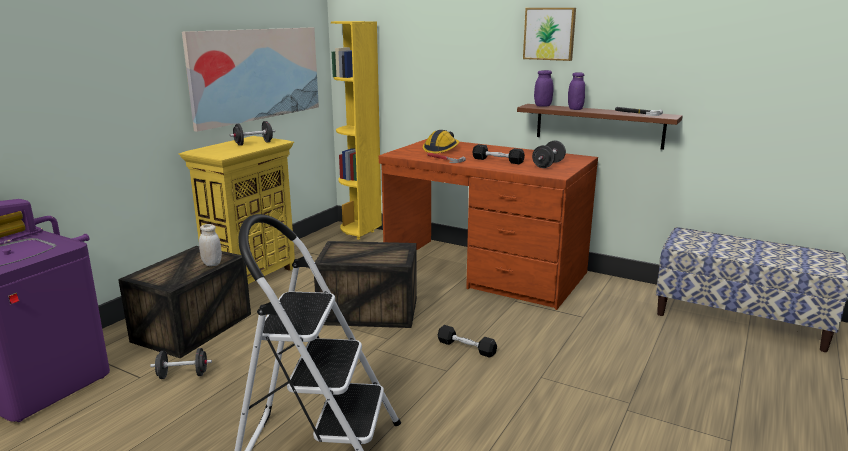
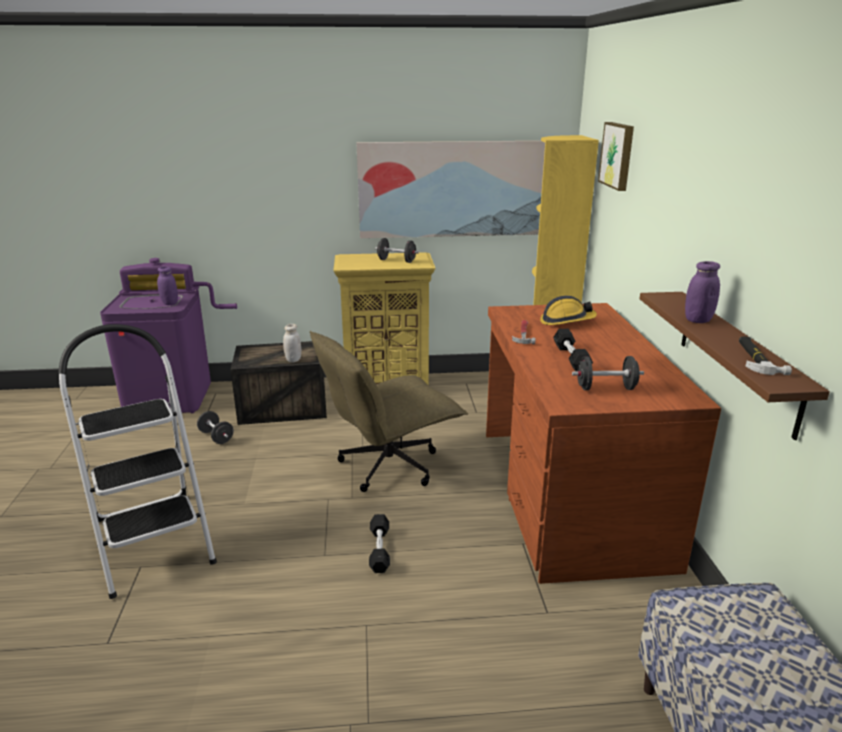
camera: 55 degrees right, 5 degrees up
crate [314,241,417,328] -> beige office chair [310,331,468,492]
picture [523,8,576,61] -> picture moved to [598,122,634,191]
purple jar [534,70,554,106] -> purple jar moved to [157,266,178,305]

